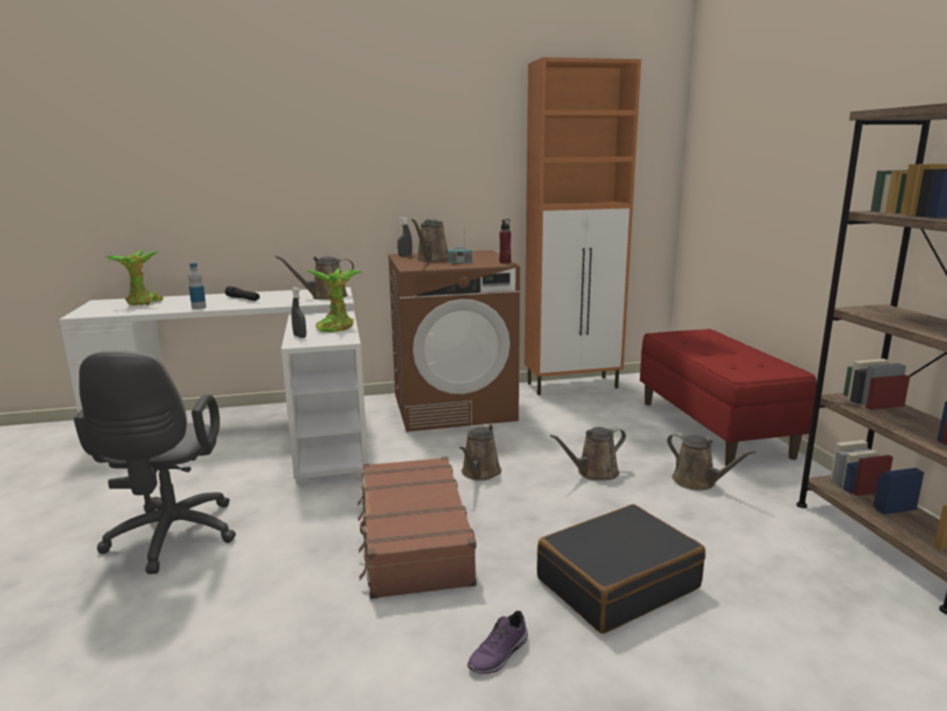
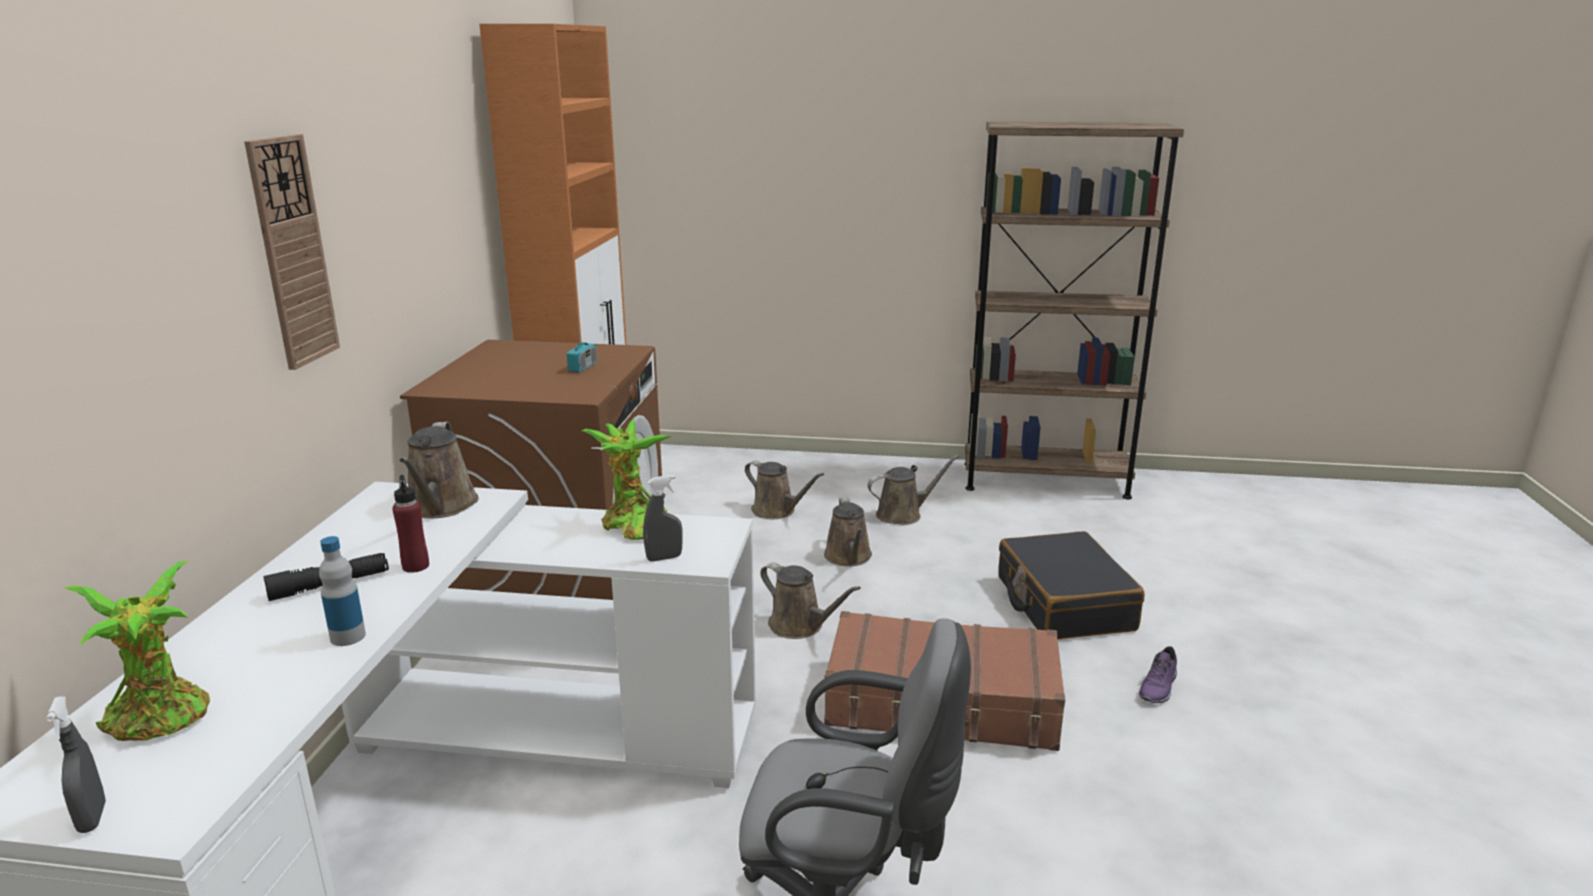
camera: 70 degrees left, 5 degrees up
grey spray bottle [397,216,412,257] -> grey spray bottle moved to [46,696,106,833]
brown watering can [412,219,449,262] -> brown watering can moved to [745,461,824,519]
purple shoe [467,611,528,674] -> purple shoe turned 60 degrees clockwise [1139,646,1177,703]
red bottle [499,219,511,264] -> red bottle moved to [392,475,429,573]
red bench [640,329,817,466] -> none
none -> wall clock [244,134,340,370]

